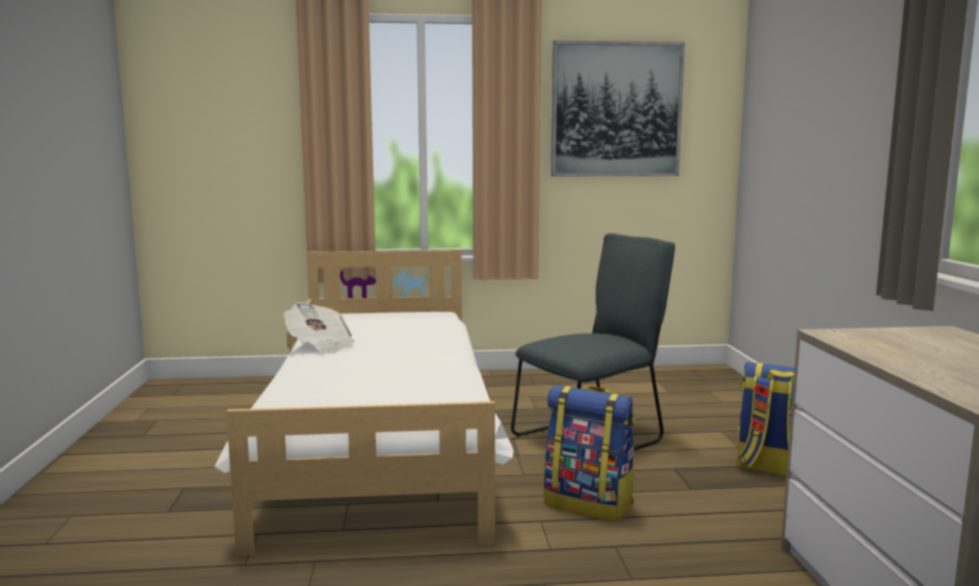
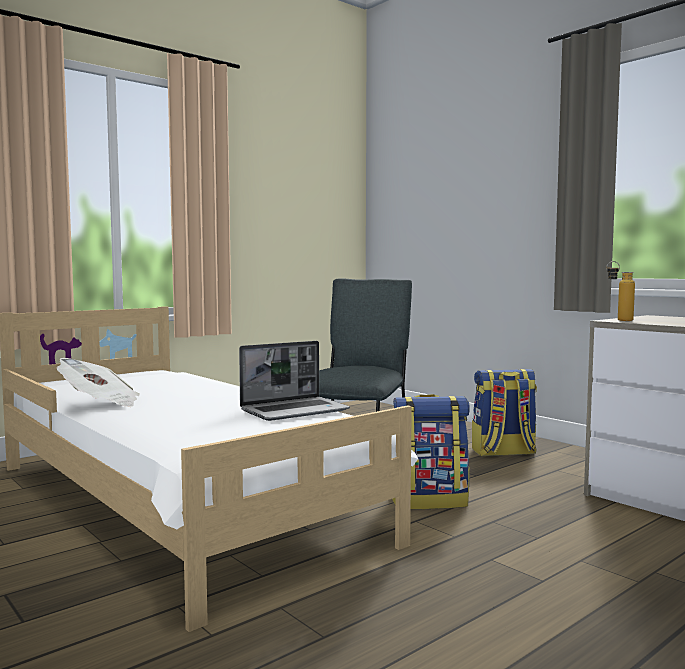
camera: 35 degrees left, 5 degrees down
picture [551,40,685,176] -> none
none -> laptop [239,341,350,421]
none -> bottle [606,261,635,321]

